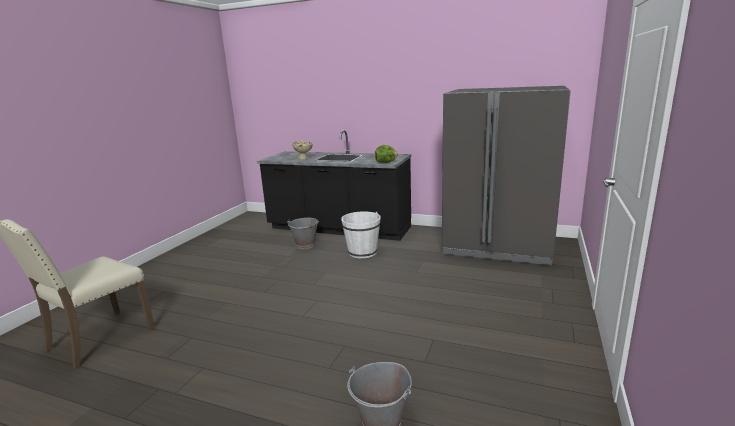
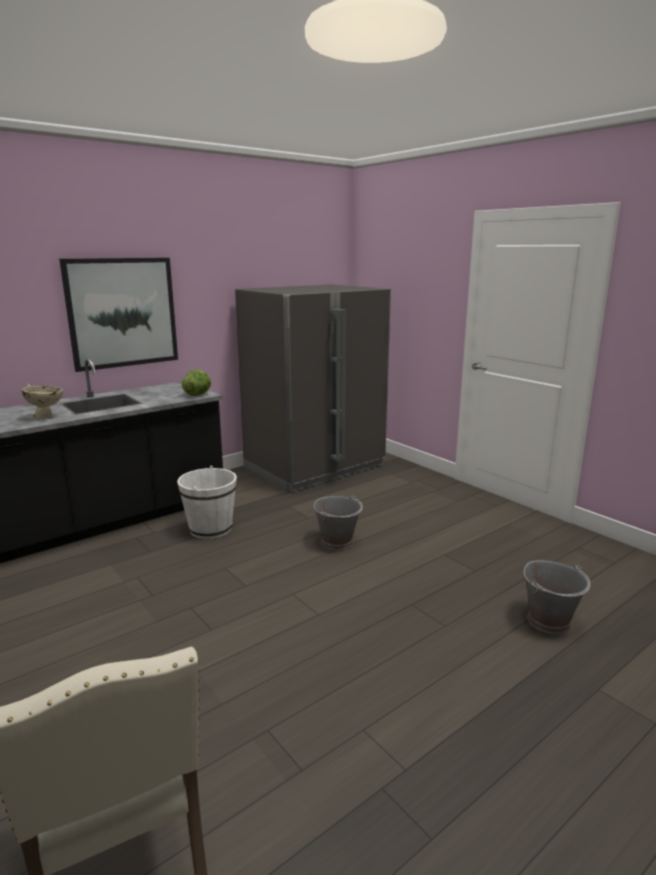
camera: 60 degrees left, 0 degrees up
grey bucket [287,218,319,249] -> grey bucket moved to [314,494,363,551]
none -> picture [59,258,178,372]

